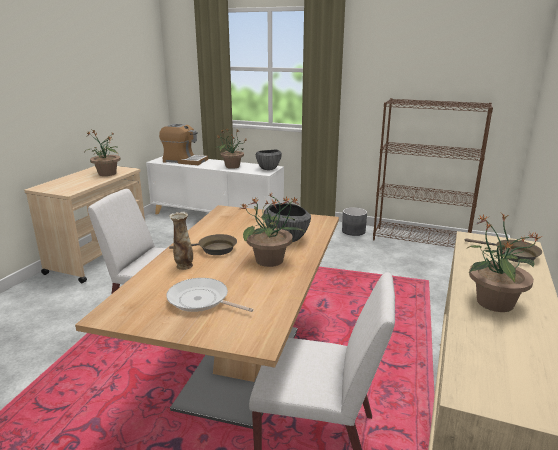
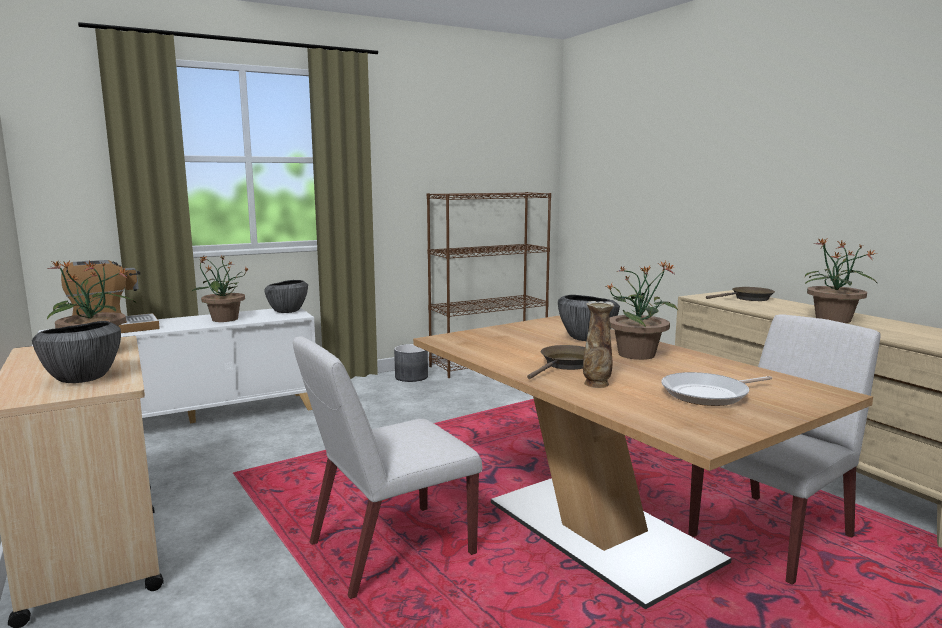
camera: 50 degrees left, 10 degrees down
none -> bowl [32,321,121,383]

